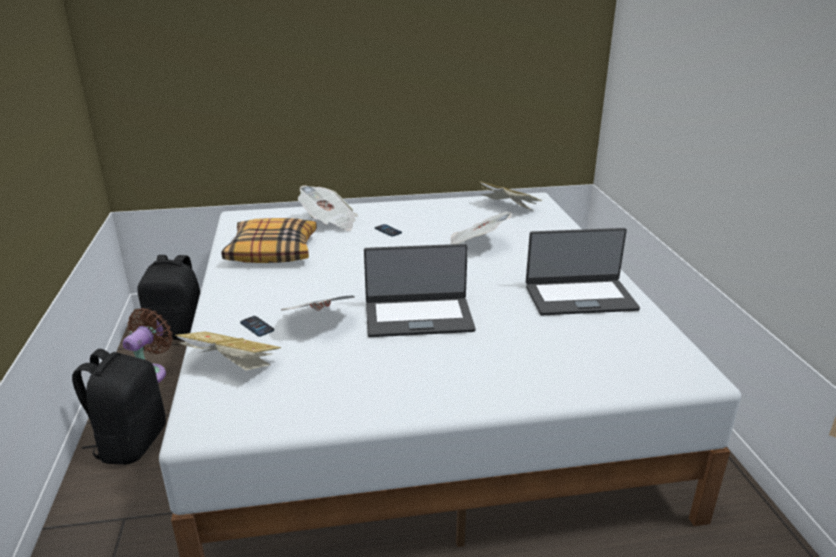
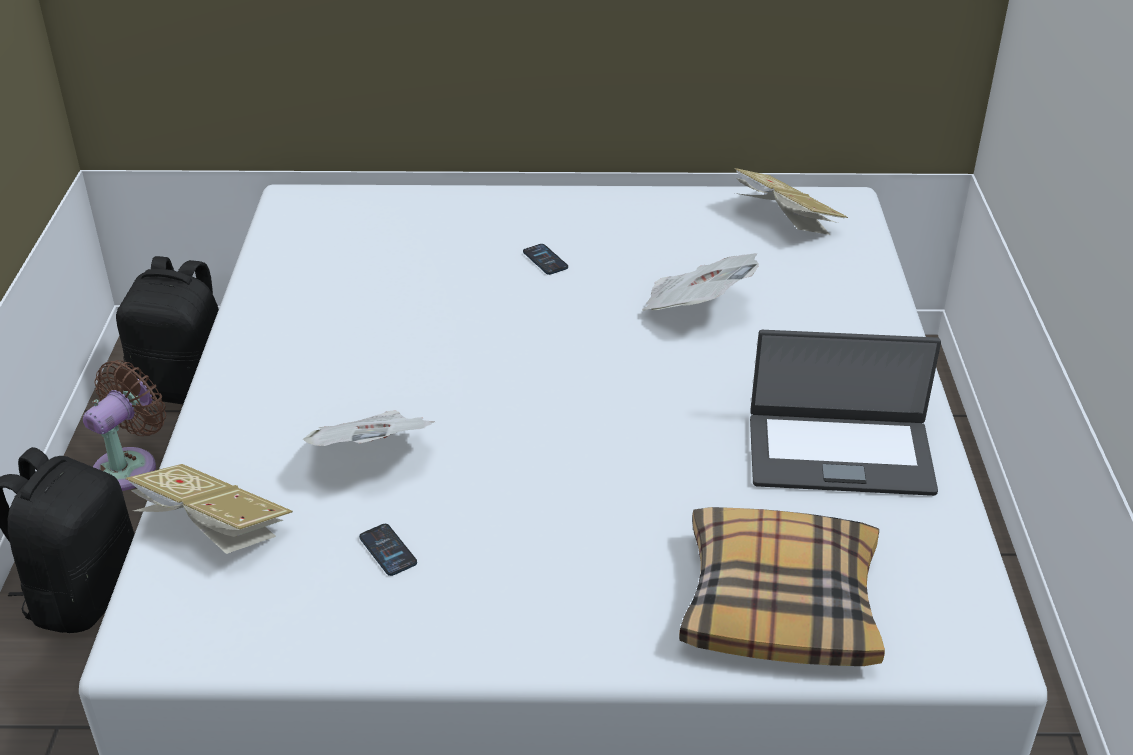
camera: 10 degrees right, 10 degrees up
pillow [221,218,317,263] -> pillow moved to [679,507,885,666]
phone [240,316,274,337] -> phone moved to [359,524,417,576]
newspaper [298,185,358,231] -> none
laptop [364,244,476,337] -> none

